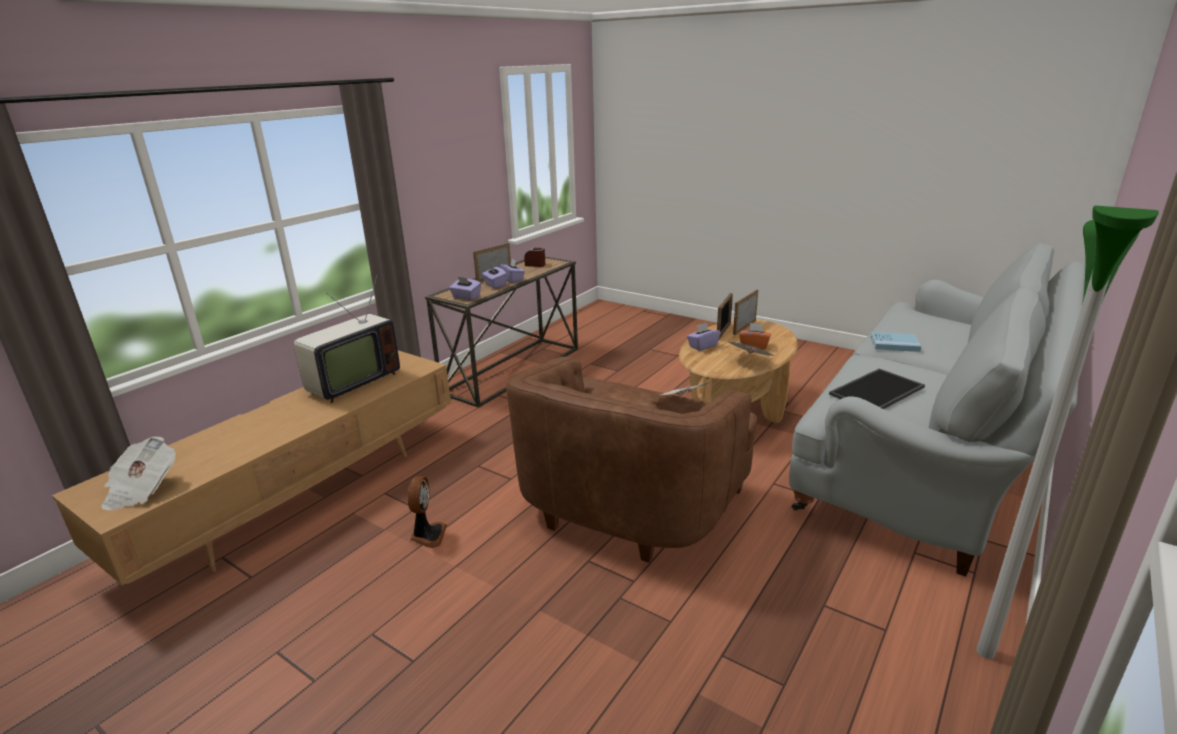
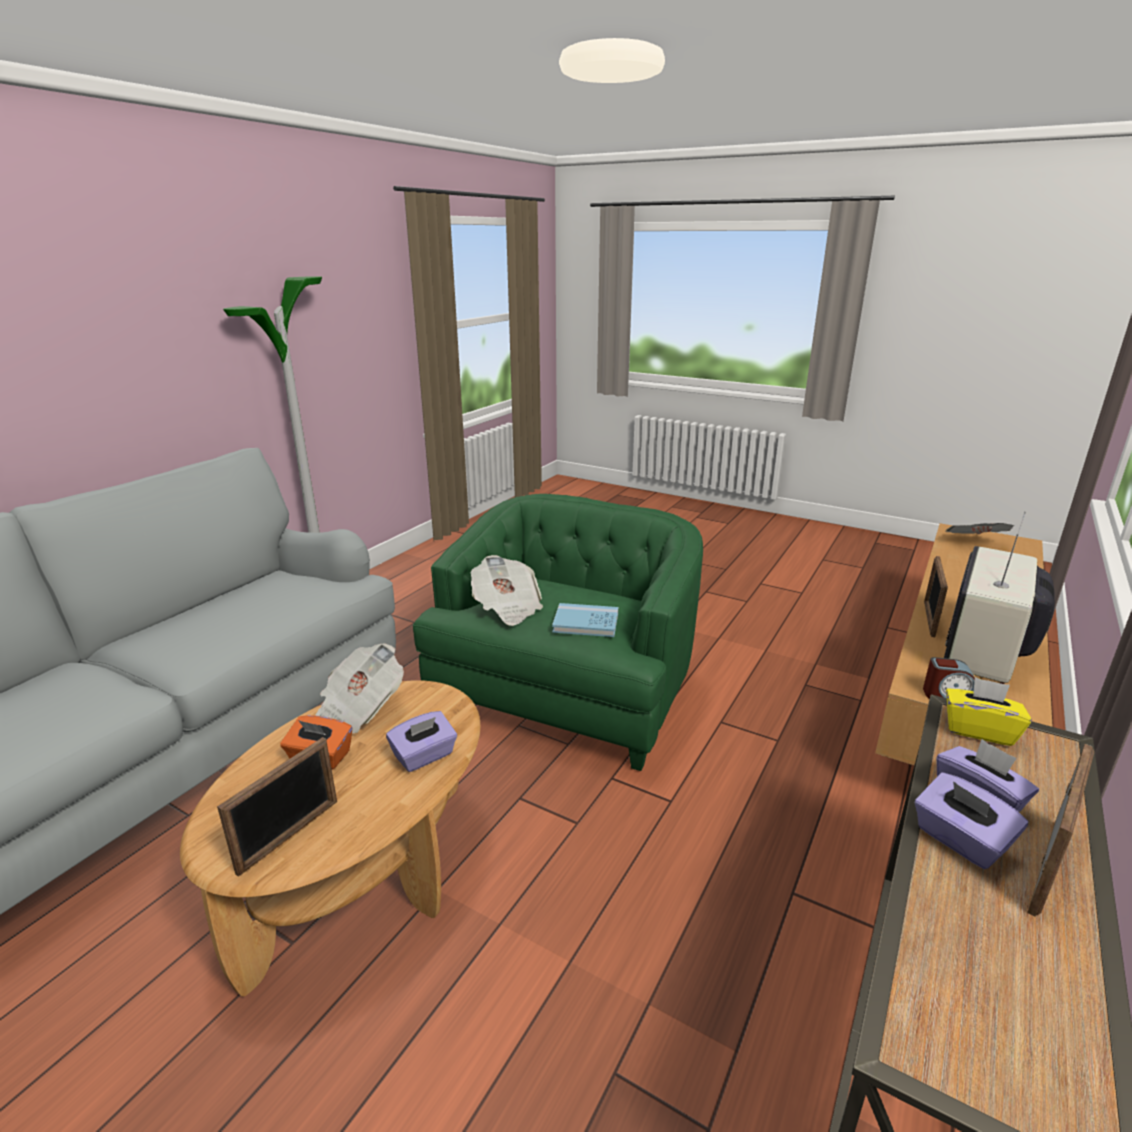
camera: 175 degrees right, 0 degrees up
fan [408,476,447,548] -> none
purple tissue box [449,277,481,300] -> yellow tissue box [946,677,1032,746]
brown armchair [506,357,757,563] -> green armchair [413,494,703,771]
alarm clock [524,248,545,267] -> alarm clock moved to [923,657,975,699]
picture frame [717,293,733,339] -> picture frame moved to [924,556,948,637]
tray [829,369,925,409] -> none
blue book [870,332,921,352] -> blue book moved to [552,603,618,637]

